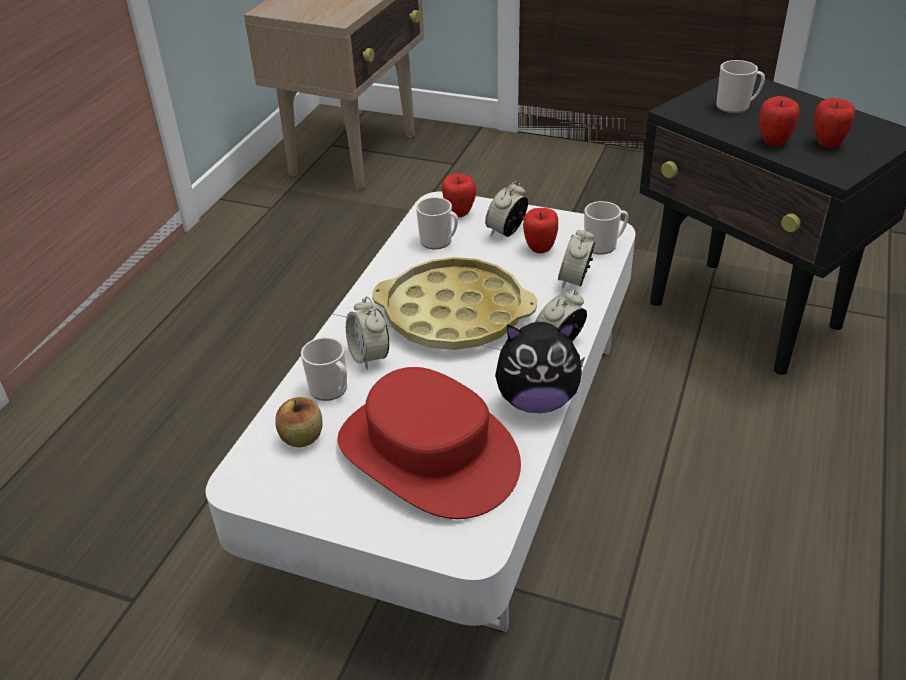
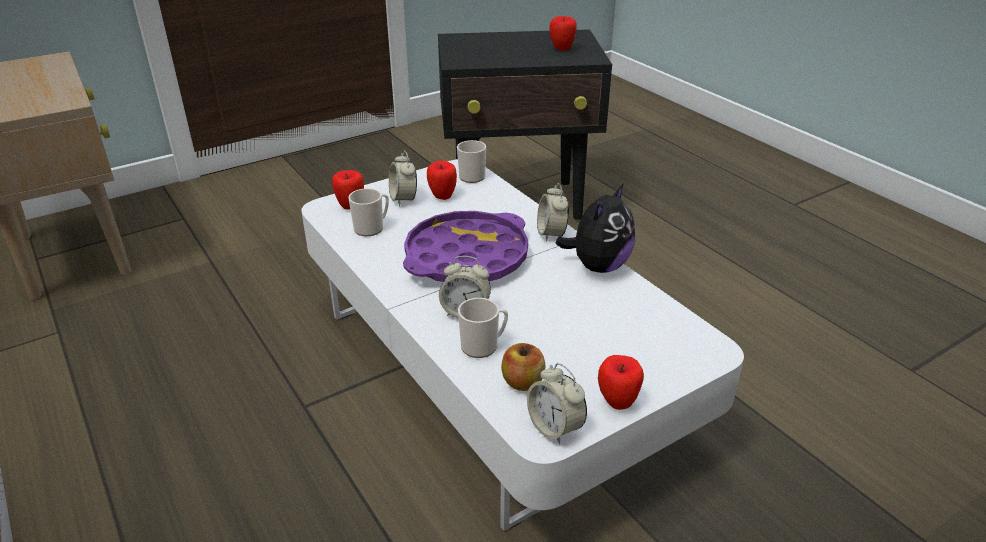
camera: 55 degrees left, 5 degrees down
red hat [337,367,521,519] -> none
yellow tray [372,257,537,350] -> purple tray [403,211,528,282]
alarm clock [558,226,595,289] -> alarm clock moved to [527,363,587,445]
mug [716,60,765,113] -> none
apple [759,96,800,147] -> apple moved to [598,355,644,410]

